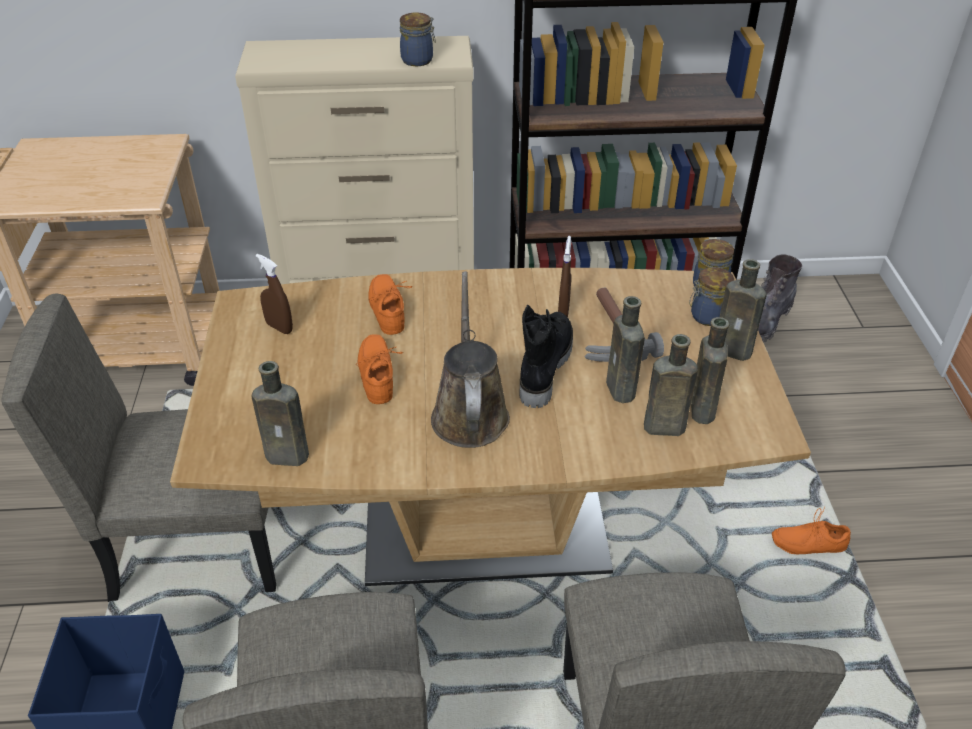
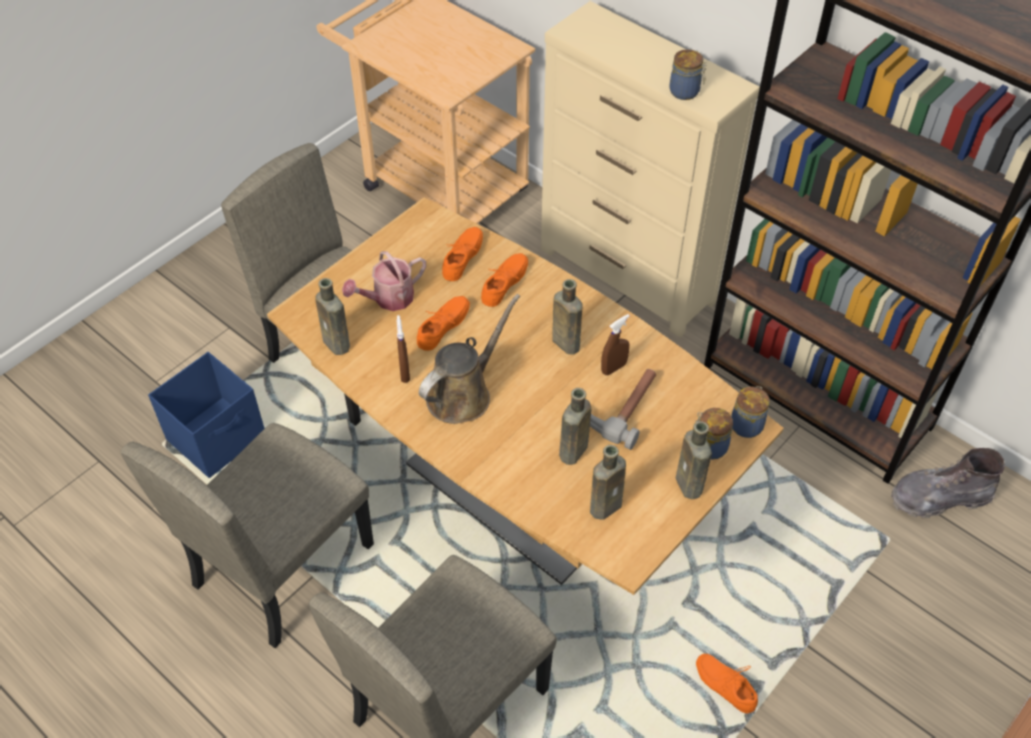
camera: 45 degrees right, 10 degrees up
brown spray bottle [256,254,293,334] -> brown spray bottle moved to [397,315,410,383]
black boot [520,305,573,408] -> none
brown bottle [644,334,698,436] -> brown bottle moved to [552,279,583,354]
none -> watering can [342,251,426,311]
none -> orange shoe [442,227,483,281]

